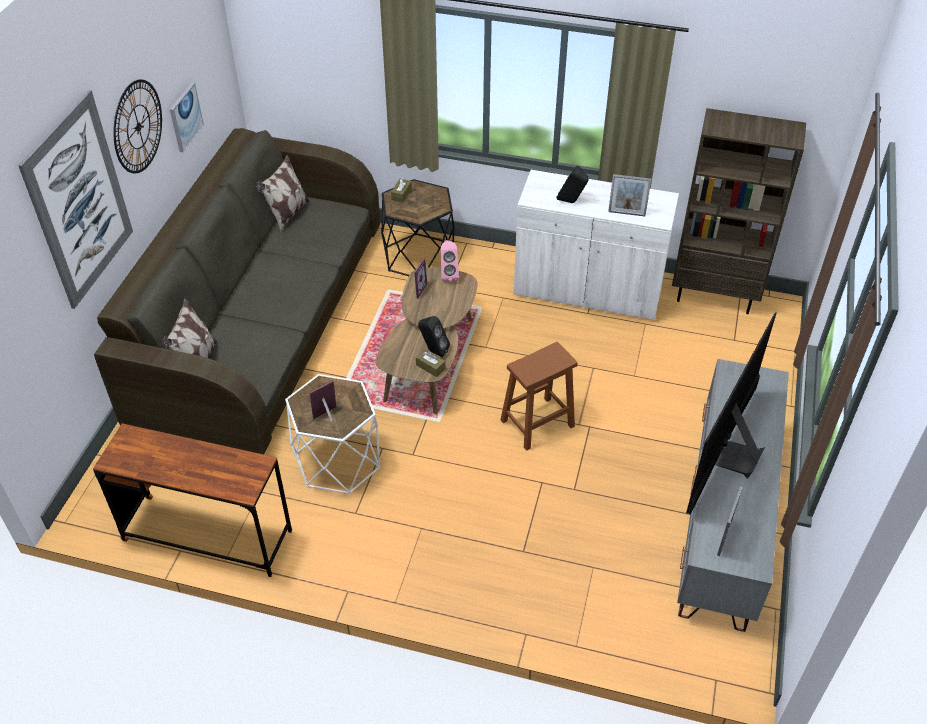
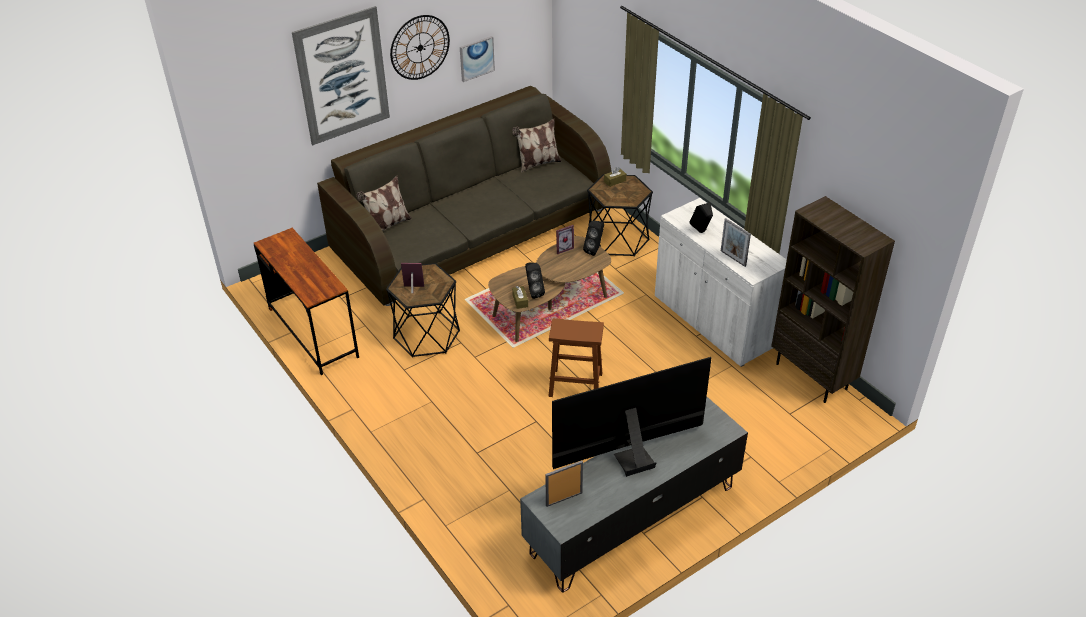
camera: 40 degrees right, 5 degrees down
white side table [285,374,380,495] -> black side table [386,263,460,358]
pink speaker [441,240,459,282] -> black speaker [583,221,604,256]

